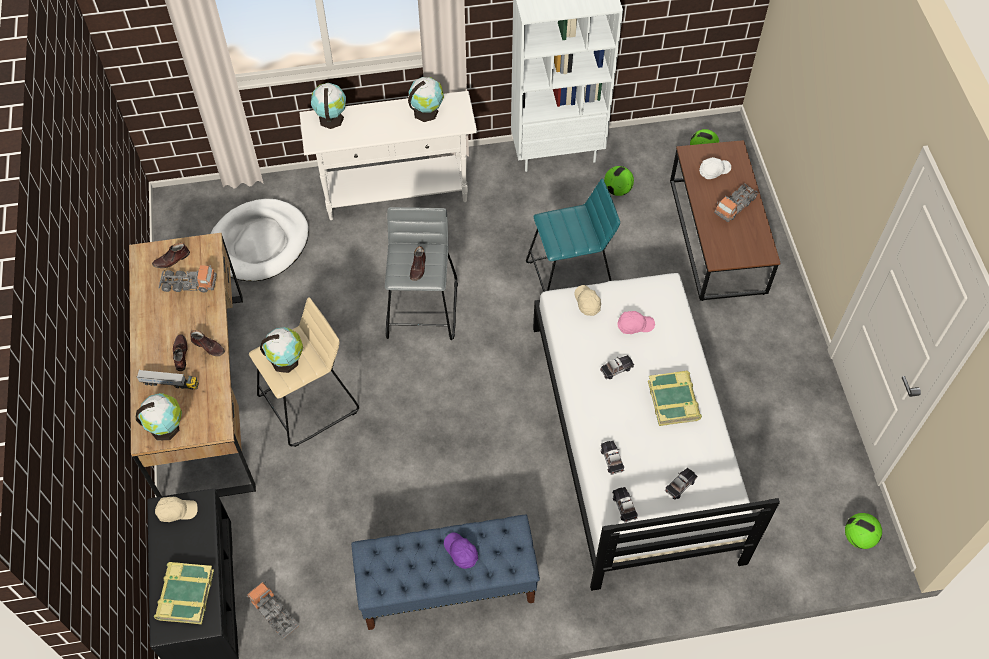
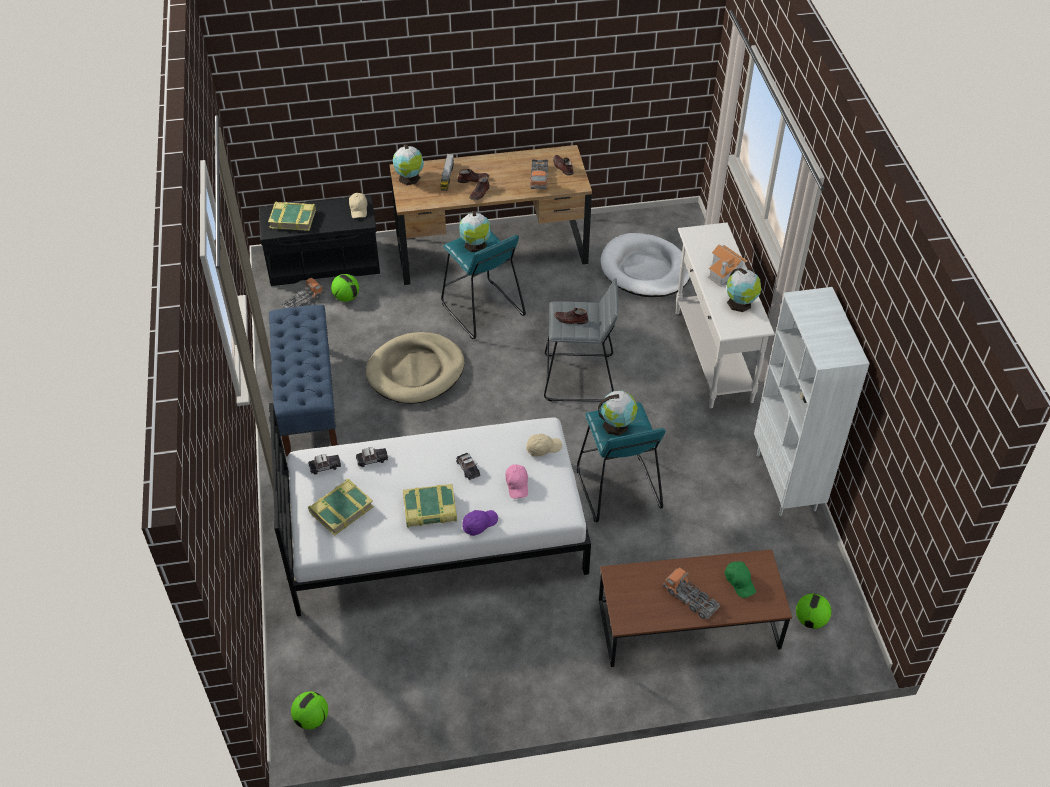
camera: 90 degrees right, 10 degrees down
beige stool [249,297,359,447] -> turquoise stool [441,232,526,339]
globe [311,83,346,129] -> globe moved to [598,391,638,436]
purple cap [444,532,478,569] -> purple cap moved to [462,510,498,536]
football [604,166,634,196] -> football moved to [331,274,359,302]
toy car [665,468,697,500] -> book [308,479,374,536]
white cap [699,157,731,179] -> green cap [725,561,756,598]
none -> beige dog bed [366,332,465,404]
none -> toy house [708,244,747,287]

